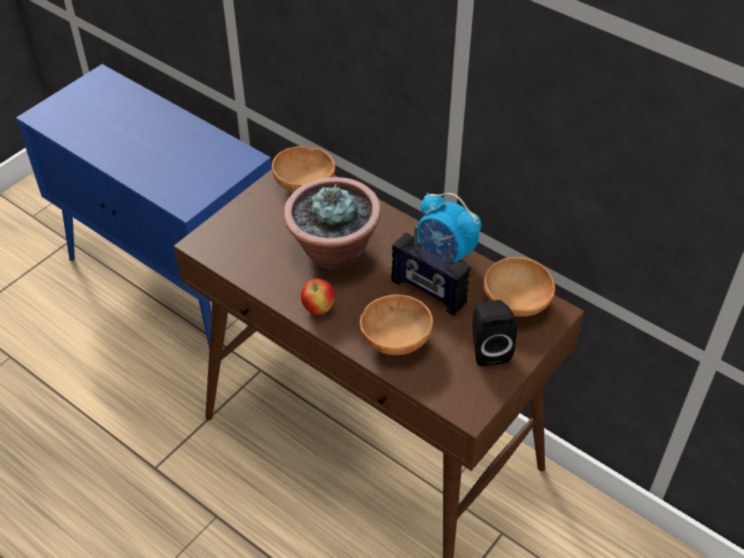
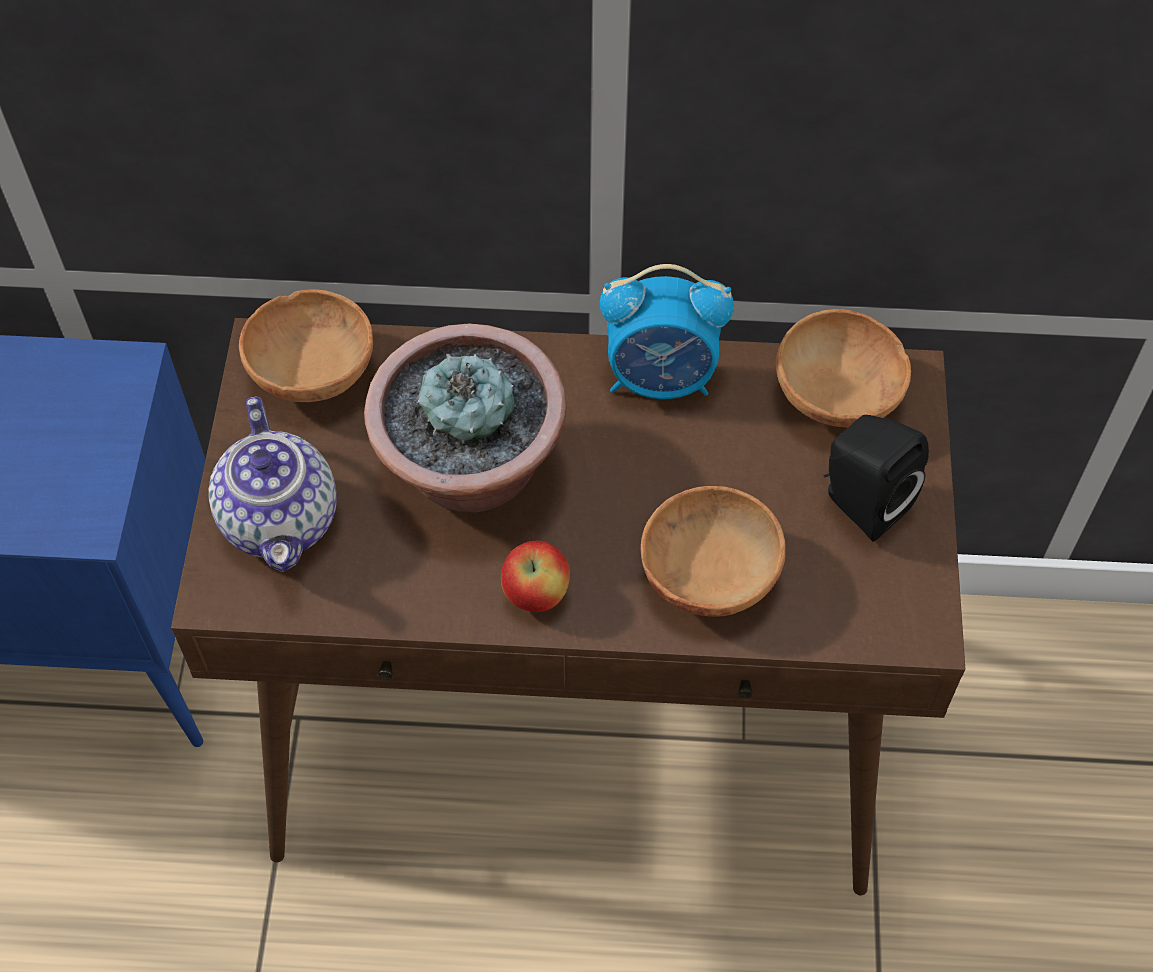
camera: 35 degrees left, 10 degrees up
radio [391,226,470,316] -> none
none -> teapot [209,396,337,572]

